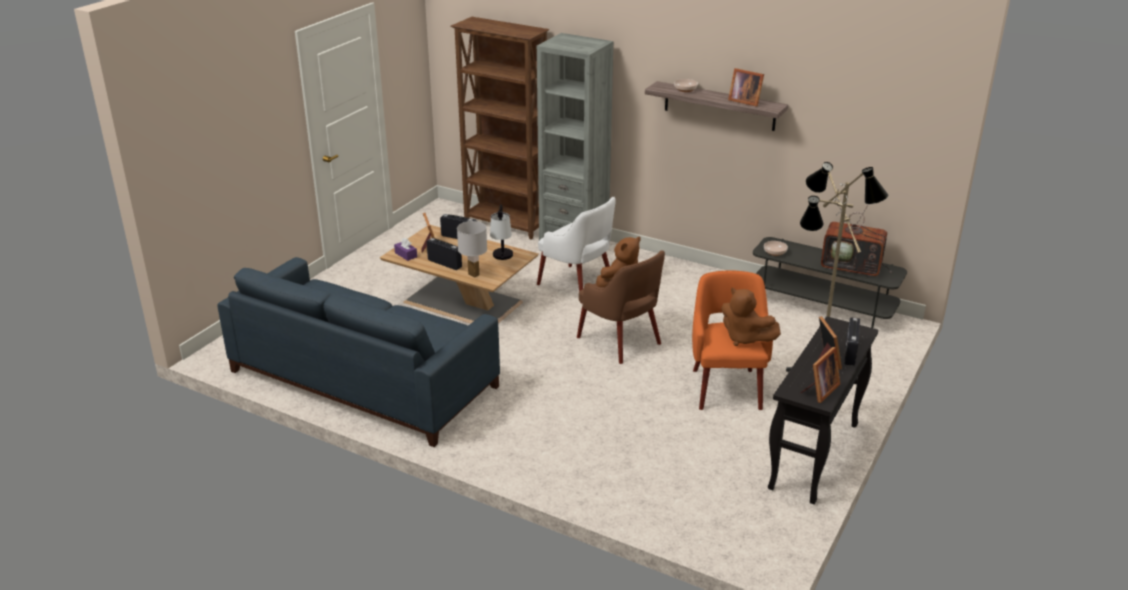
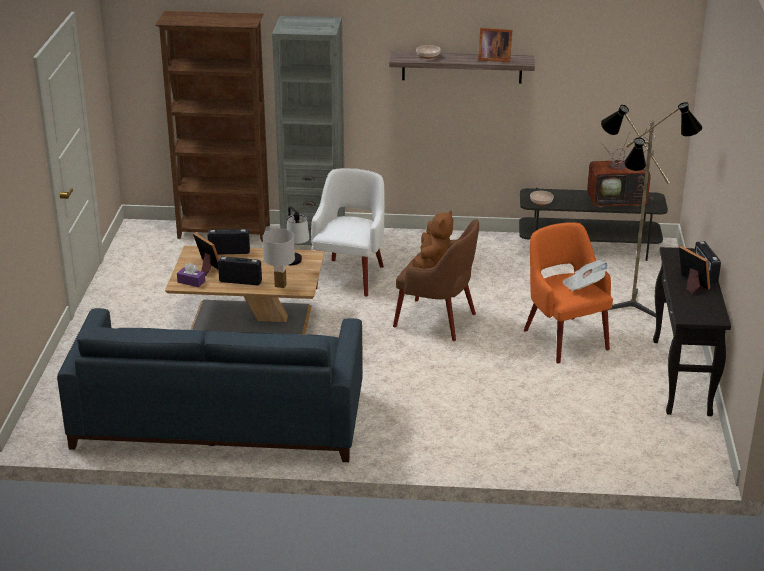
camera: 25 degrees left, 0 degrees up
white armchair [537,197,616,304] -> white armchair turned 90 degrees counterclockwise [311,168,385,297]
brown plush toy [721,287,781,346] -> newspaper [562,260,610,291]
picture frame [801,347,840,403] -> none

